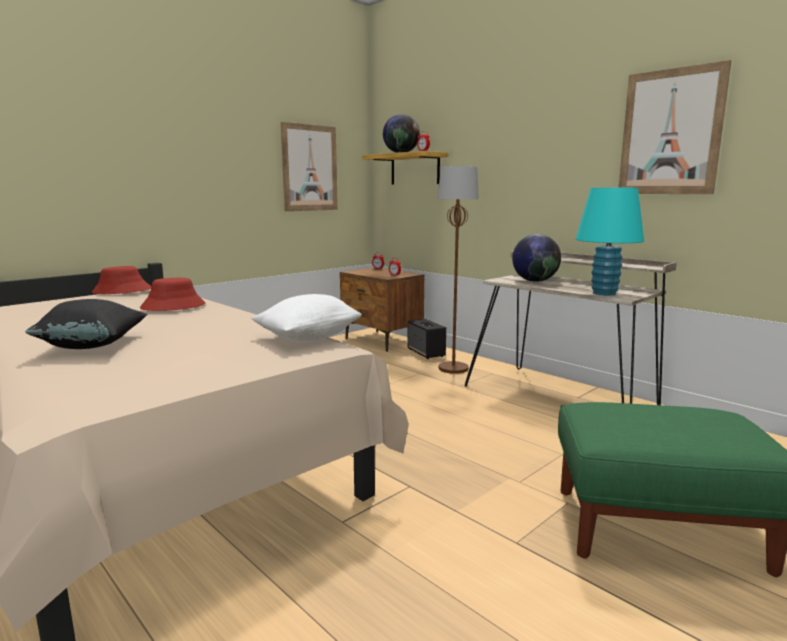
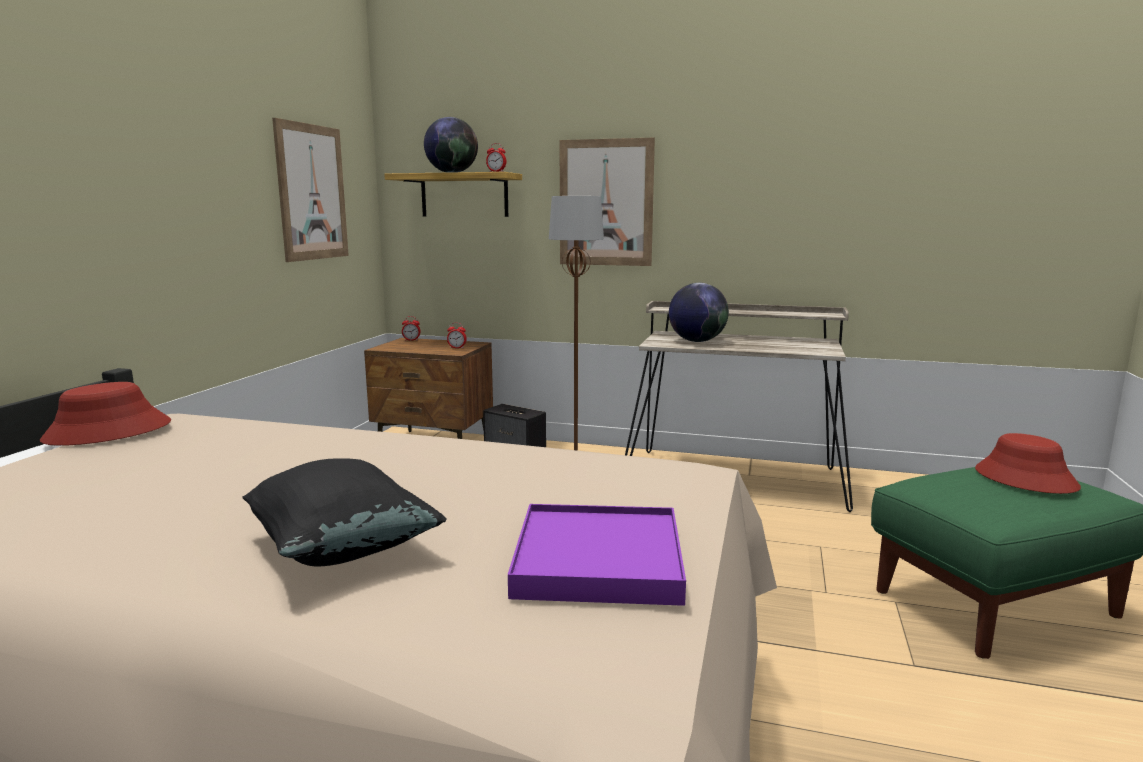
camera: 30 degrees left, 0 degrees up
red hat [140,278,205,311] -> red hat moved to [975,433,1081,494]
white pillow [251,294,362,342] -> none
turquoise table lamp [576,188,644,295] -> none
picture [619,60,732,194] -> picture moved to [560,138,655,266]
none -> purple tray [508,504,686,606]

